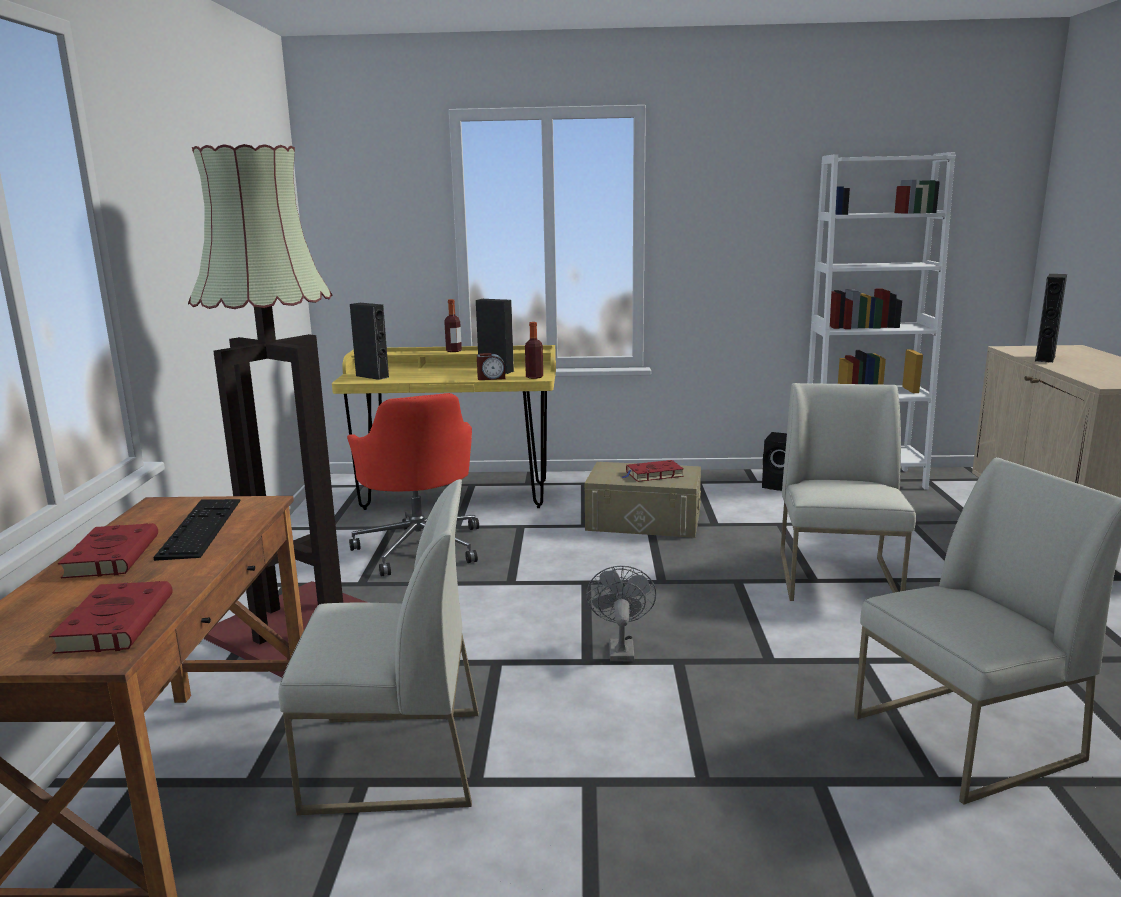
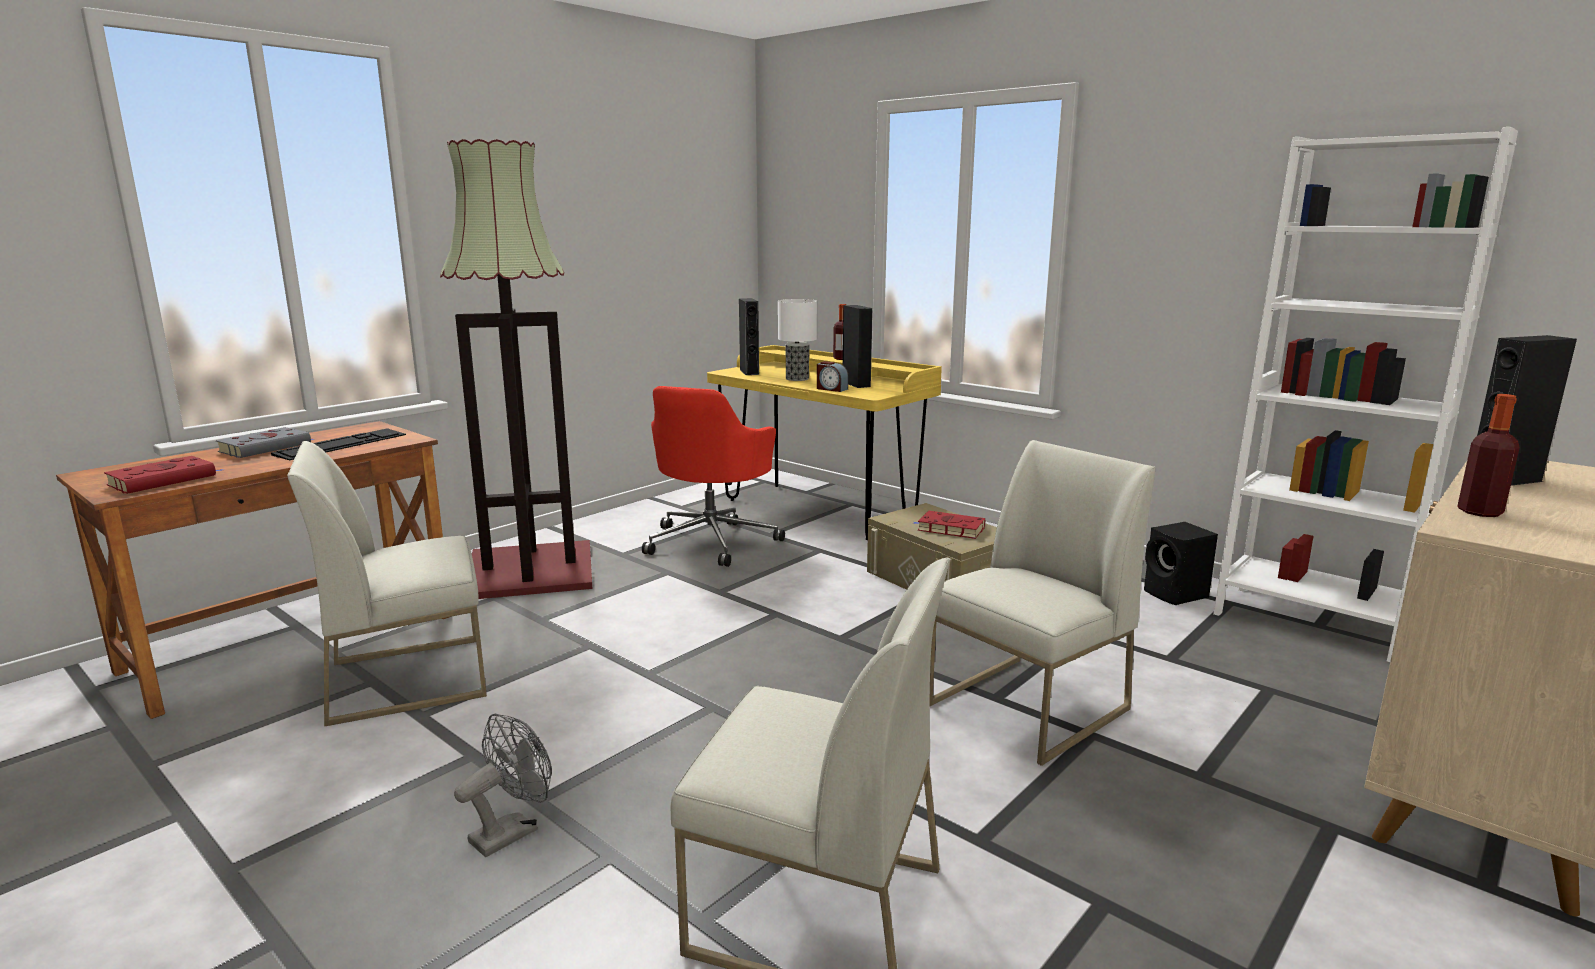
camera: 40 degrees right, 0 degrees up
red book [58,523,158,578] -> grey book [216,427,315,458]
white chair [278,479,479,815] -> white chair turned 120 degrees clockwise [287,441,487,726]
bottle [525,322,543,379] -> bottle moved to [1457,394,1520,517]
grey fan [586,566,656,661] -> grey fan moved to [454,714,552,857]
none -> table lamp [778,299,817,381]

